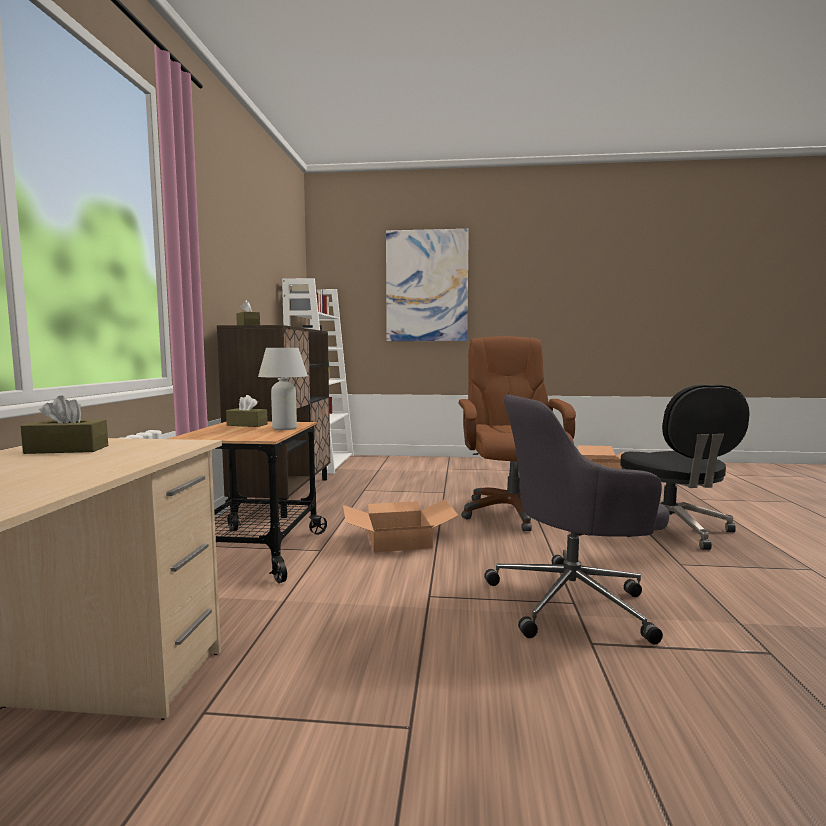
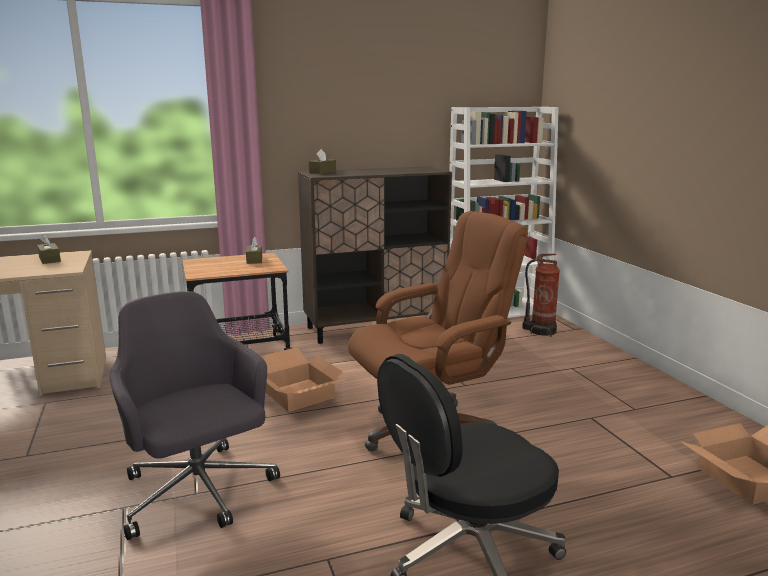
camera: 65 degrees right, 10 degrees up
white table lamp [258,348,308,430] -> none
picture [386,229,469,341] -> none
none -> fire extinguisher [522,254,560,337]

